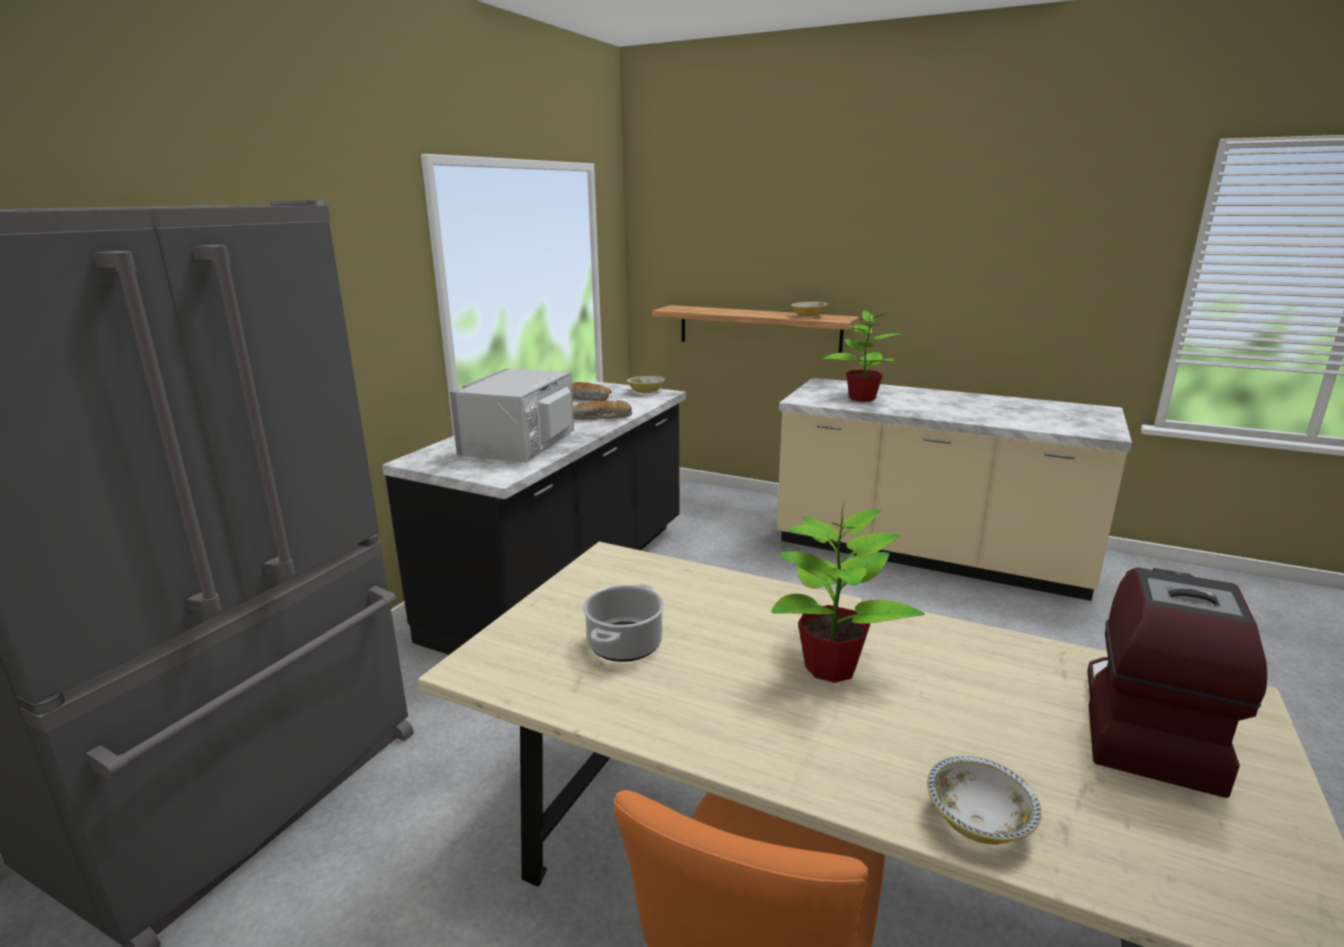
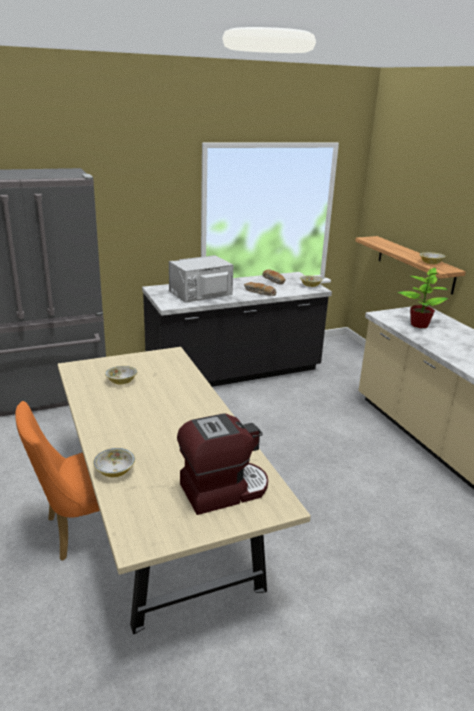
camera: 40 degrees right, 5 degrees up
cooking pot [583,584,664,662] -> bowl [105,366,137,384]
potted plant [771,501,924,683] -> none

